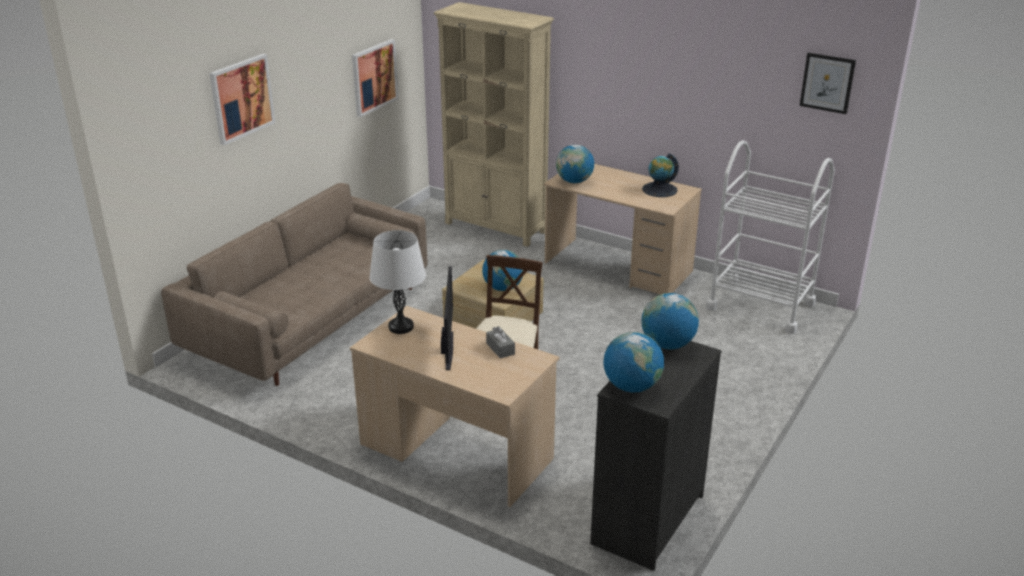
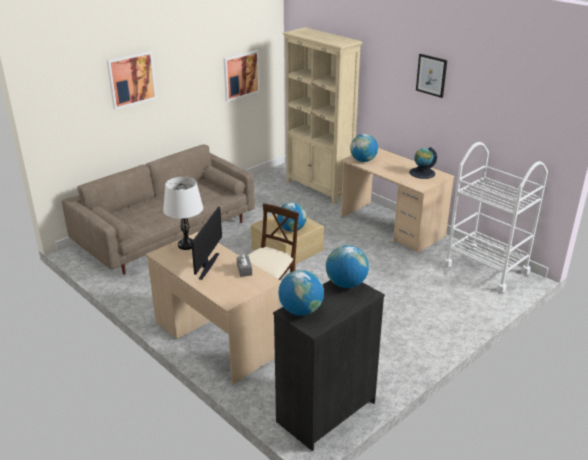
camera: 15 degrees right, 0 degrees up
picture [800,53,856,114] -> picture moved to [416,54,447,98]

